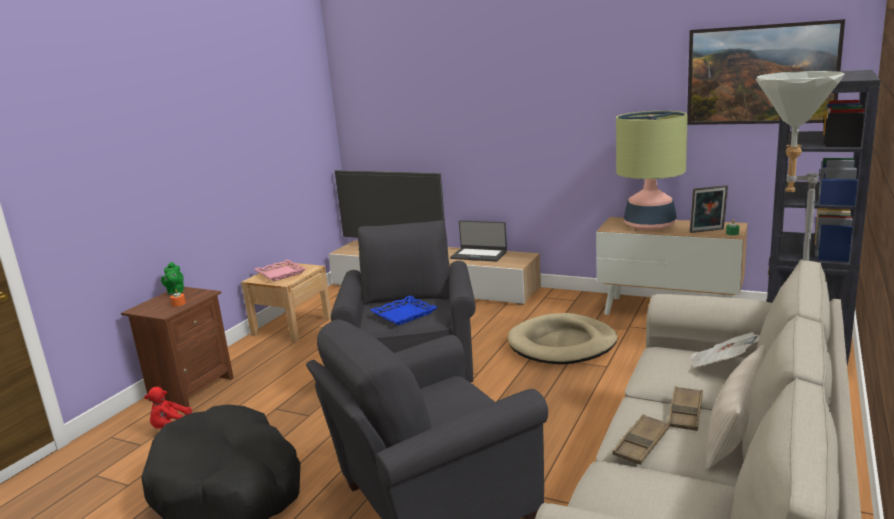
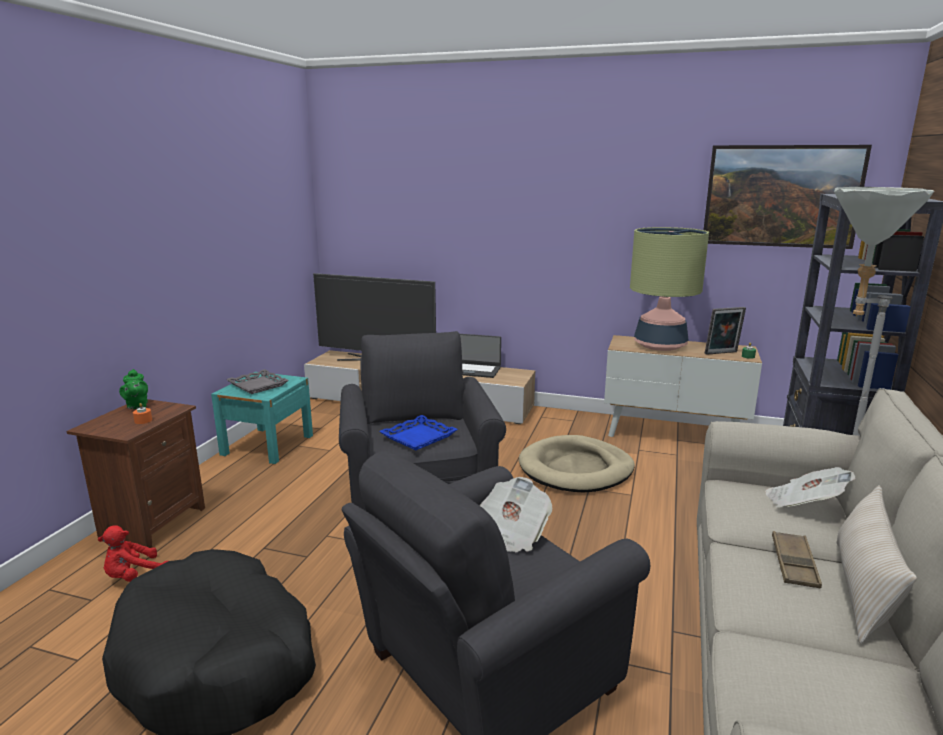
camera: 10 degrees left, 0 degrees up
beige nightstand [241,262,331,342] -> turquoise nightstand [211,372,313,464]
pink tray [254,260,306,281] -> grey tray [226,369,289,394]
brown tray [612,414,670,465] -> none
none -> newspaper [479,477,553,552]

